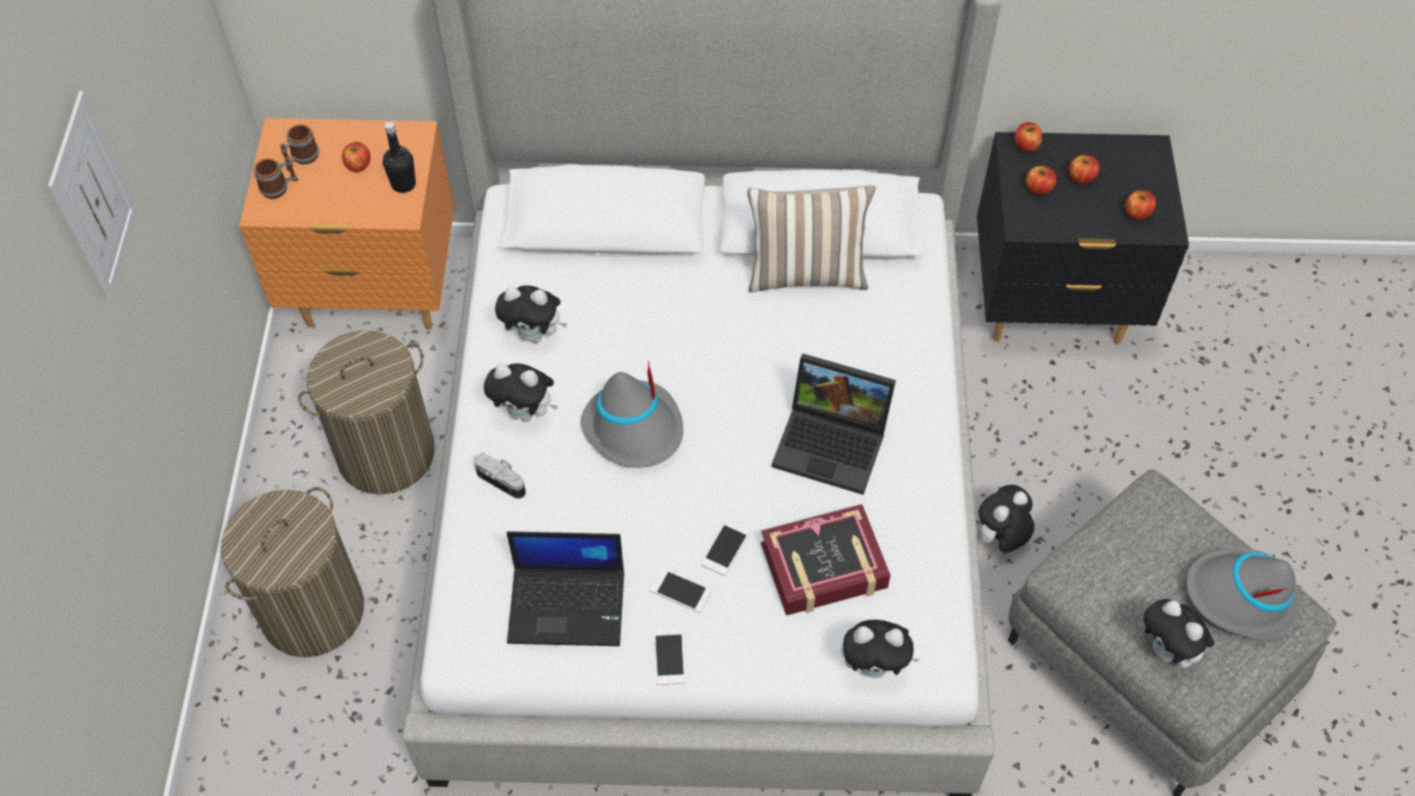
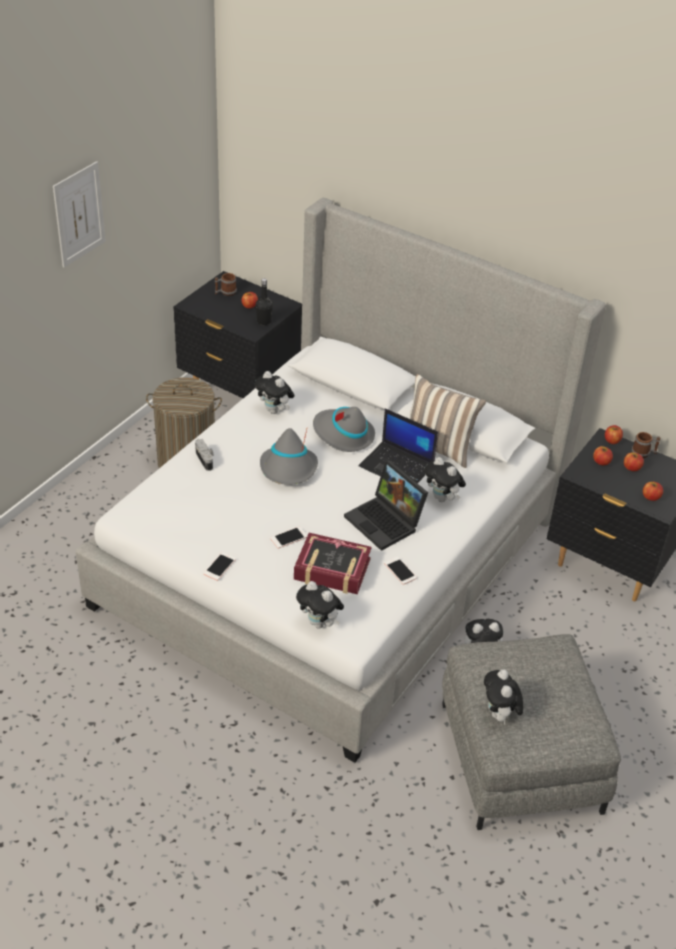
camera: 30 degrees right, 15 degrees down
laundry basket [221,487,364,657] -> none
orange nightstand [239,118,454,330] -> black nightstand [173,271,302,398]
mug [254,157,298,199] -> mug moved to [632,432,660,458]
plush toy [484,363,558,422] -> plush toy moved to [424,457,466,502]
laptop [506,531,624,646] -> laptop moved to [359,408,438,483]
phone [649,568,711,613] -> phone moved to [384,556,417,585]
grey hat [1186,548,1300,639] -> grey hat moved to [313,407,375,452]

